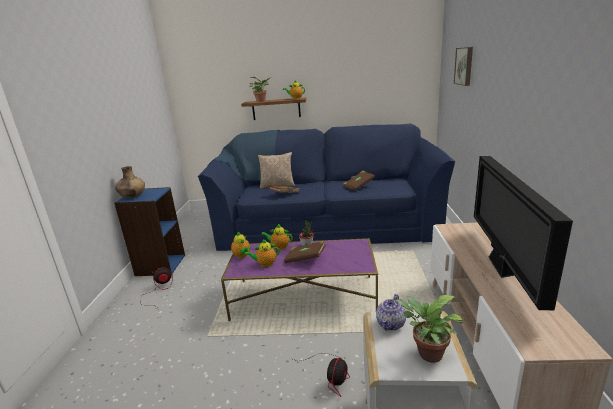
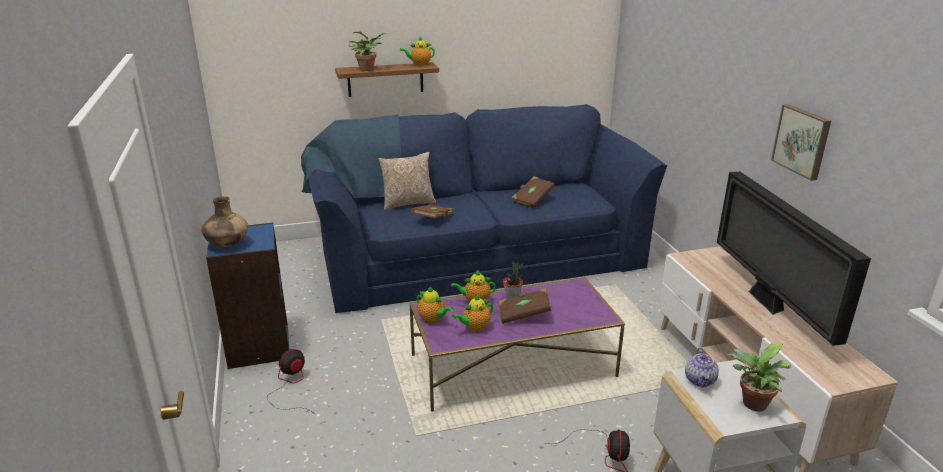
camera: 20 degrees left, 5 degrees up
picture [454,47,473,86] -> picture moved to [771,104,831,181]

